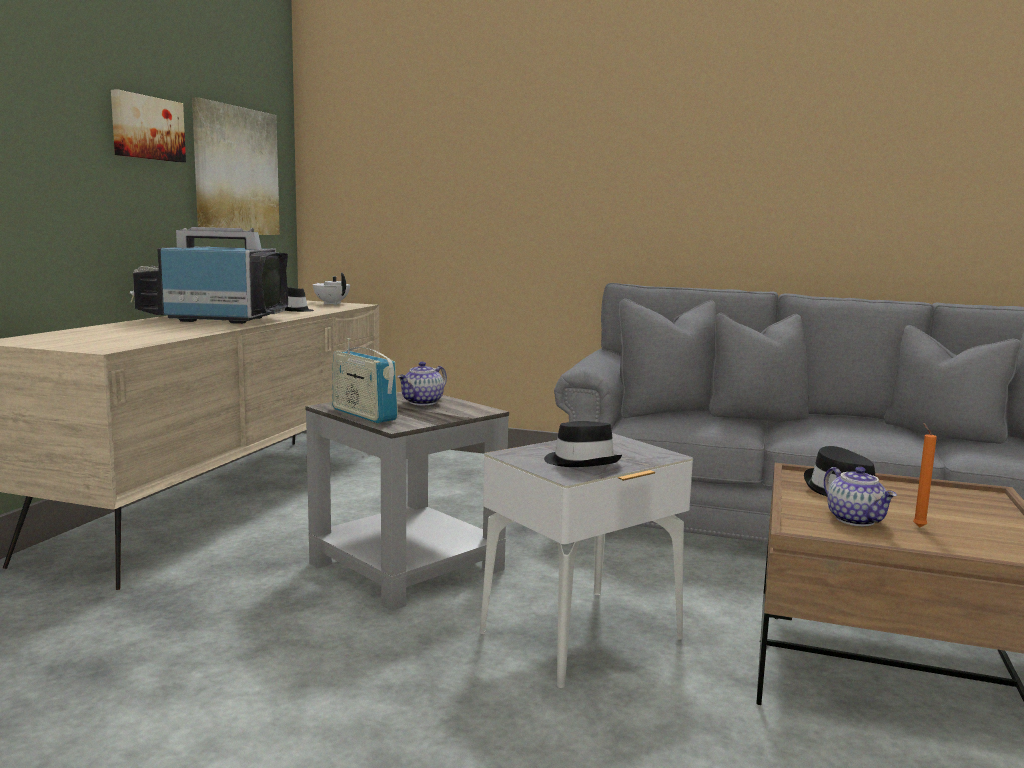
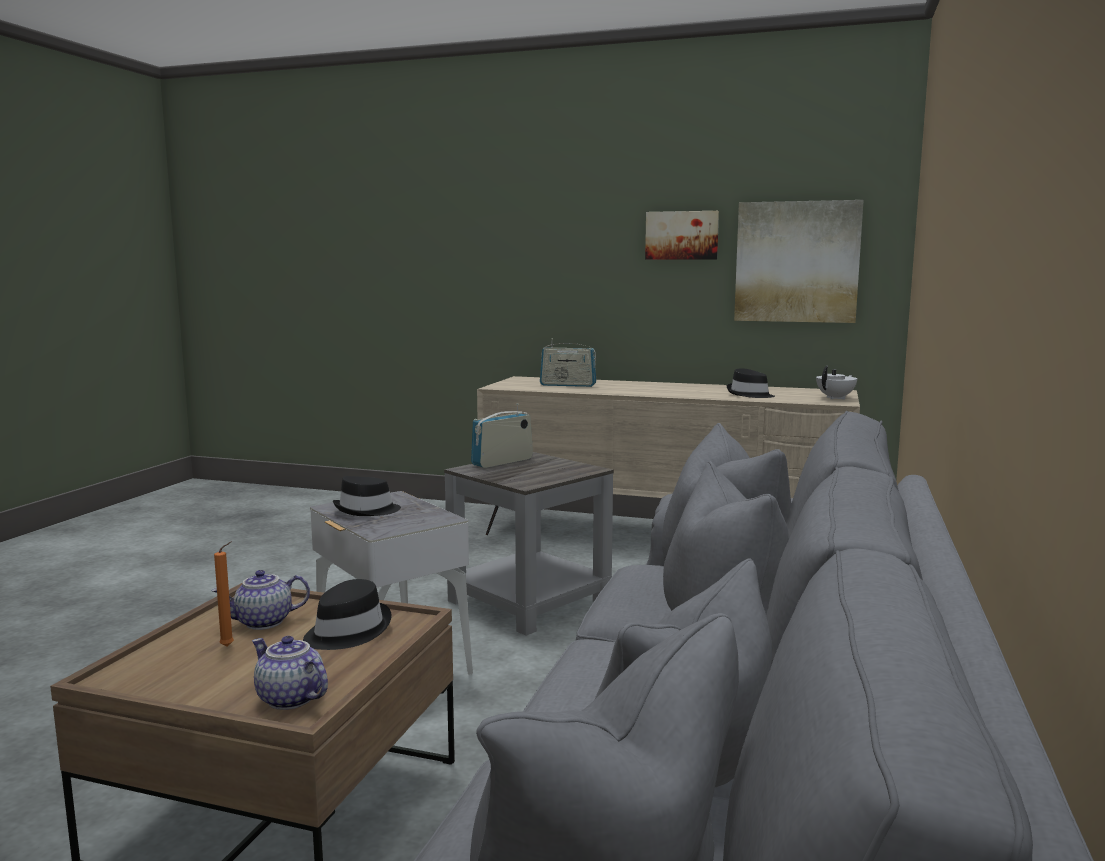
camera: 90 degrees right, 0 degrees up
television [130,227,288,324] -> none
teapot [397,362,447,405] -> teapot moved to [252,636,328,710]
none -> radio [540,338,596,387]

